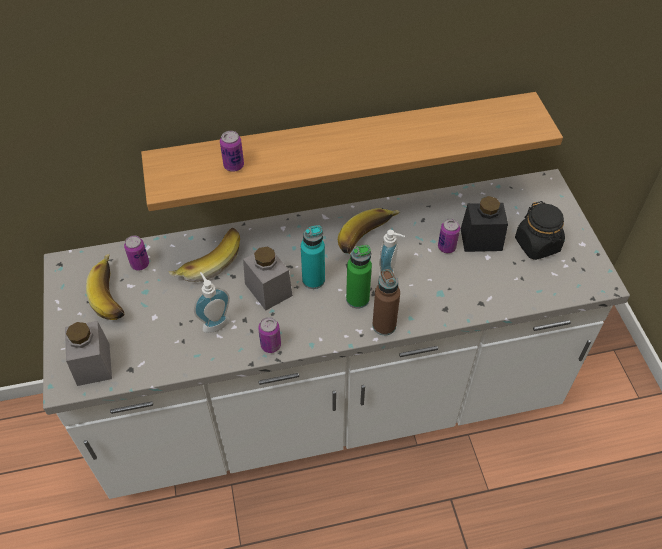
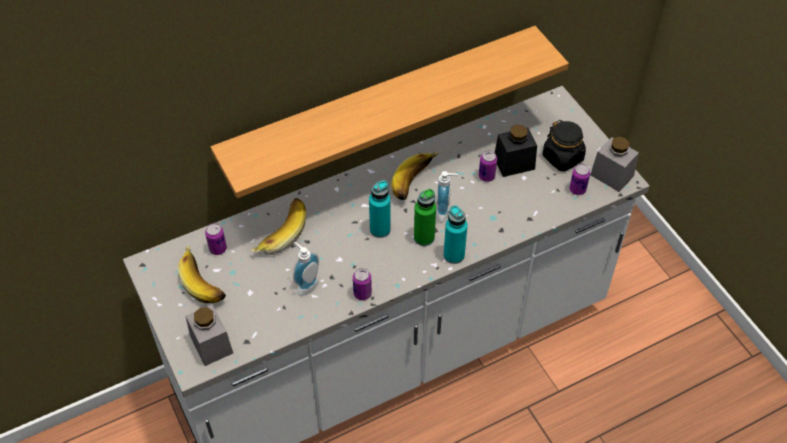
camera: 15 degrees left, 0 degrees up
can [220,131,244,172] -> can moved to [569,164,590,195]
grey jar [243,246,293,311] -> grey jar moved to [590,137,639,192]
brown bottle [372,269,400,335] -> turquoise bottle [444,205,468,264]

